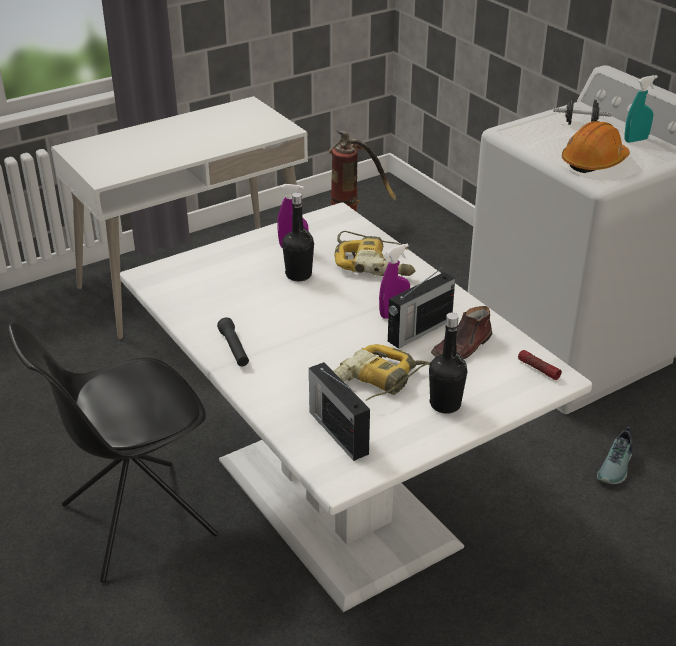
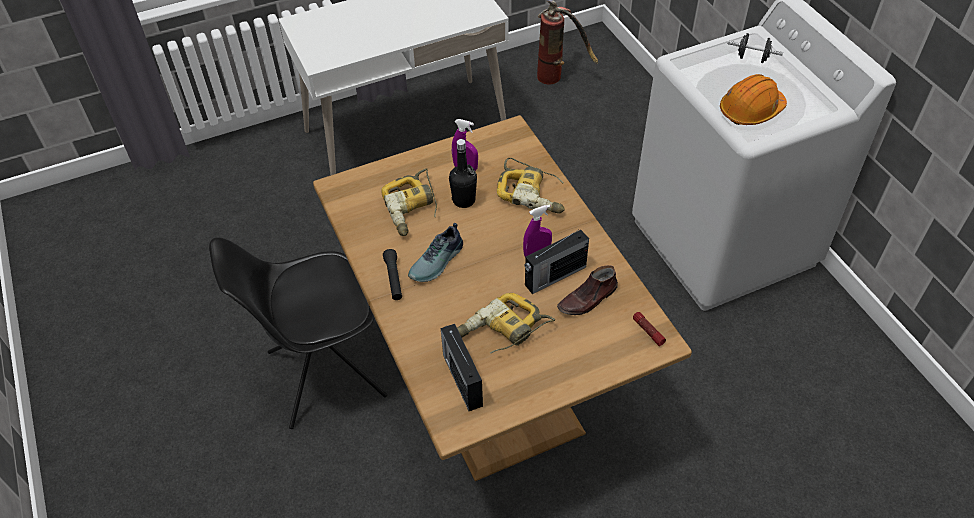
camera: 10 degrees right, 15 degrees up
white dining table [120,202,592,612] -> brown dining table [313,115,692,481]
black bottle [429,313,467,414] -> none
shoe [597,426,633,484] -> shoe moved to [408,223,463,282]
turquoise spray bottle [624,75,658,143] -> none
none -> power drill [381,168,437,236]

